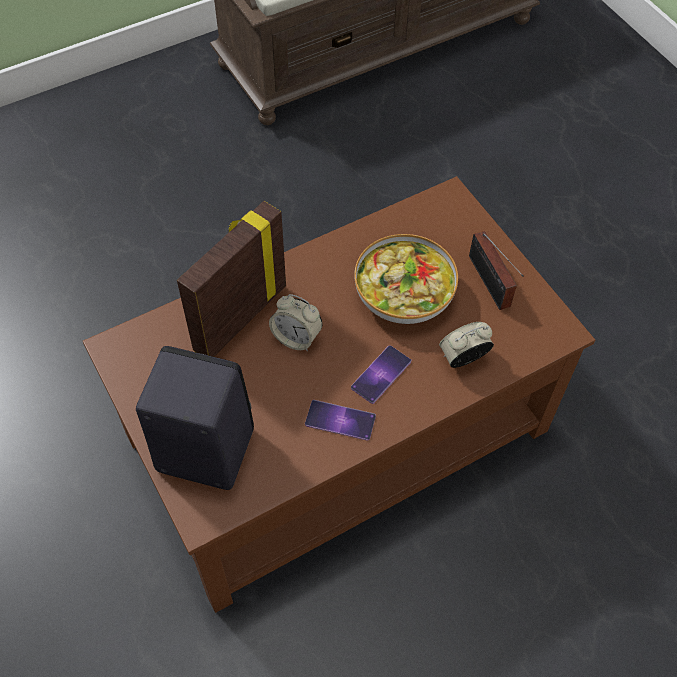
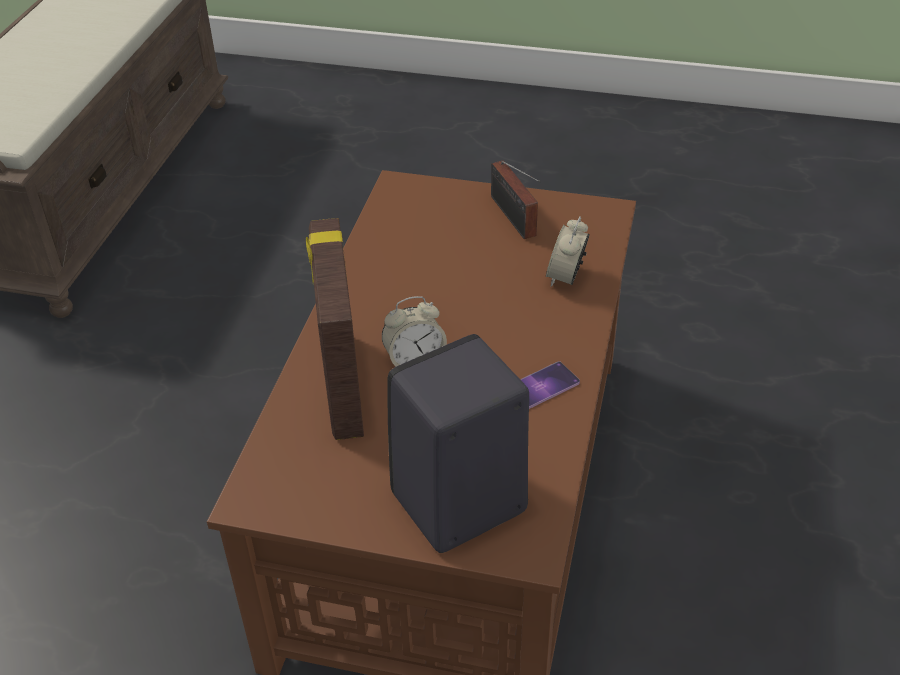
camera: 45 degrees left, 15 degrees down
phone [351,345,411,404] -> none
bowl [354,234,458,324] -> none
radio [469,231,524,310] -> radio turned 45 degrees clockwise [491,160,541,239]

